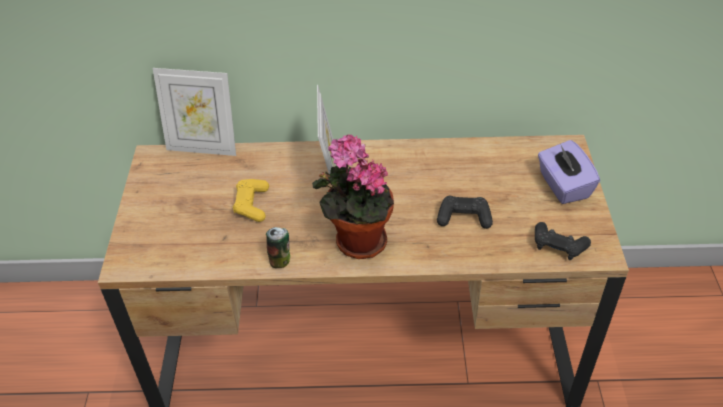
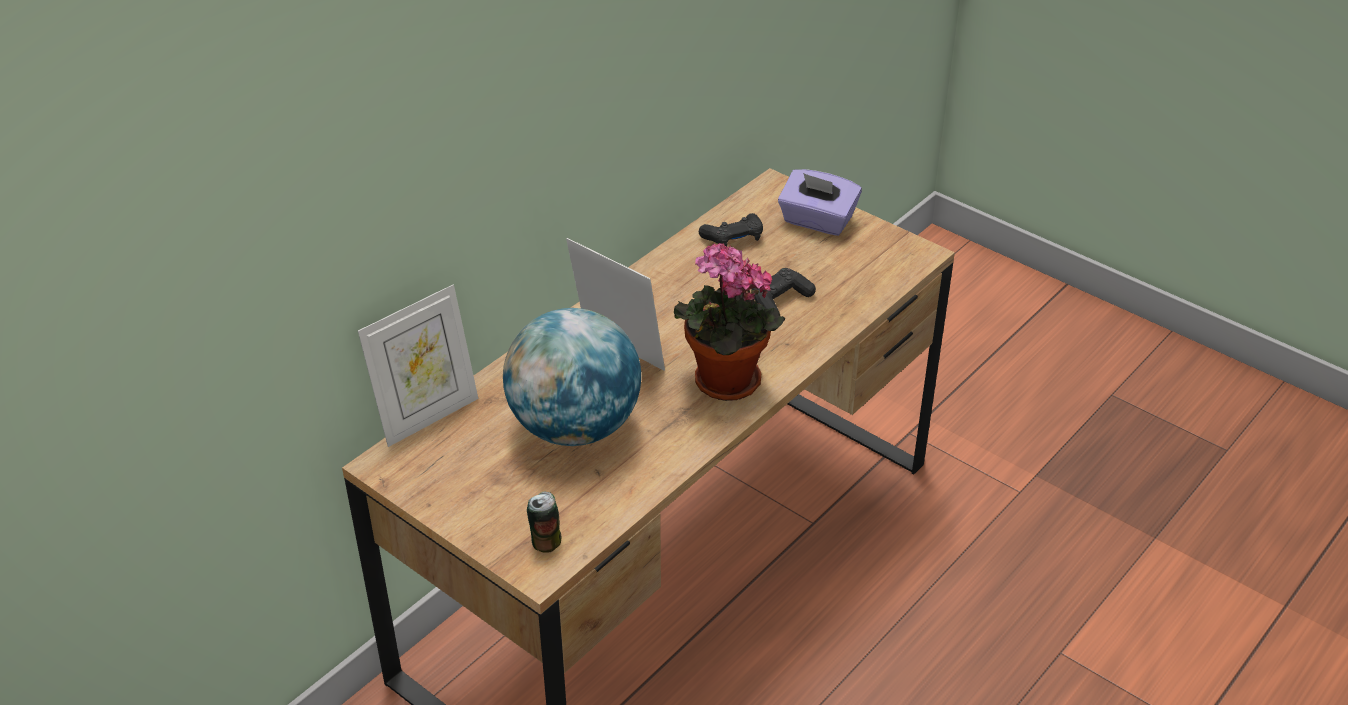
camera: 50 degrees left, 5 degrees down
yellow game controller [233,179,269,222] -> globe [503,308,641,446]
can [266,227,290,268] -> can moved to [527,492,561,553]
black game controller [535,222,591,260] -> black game controller moved to [699,213,763,247]

